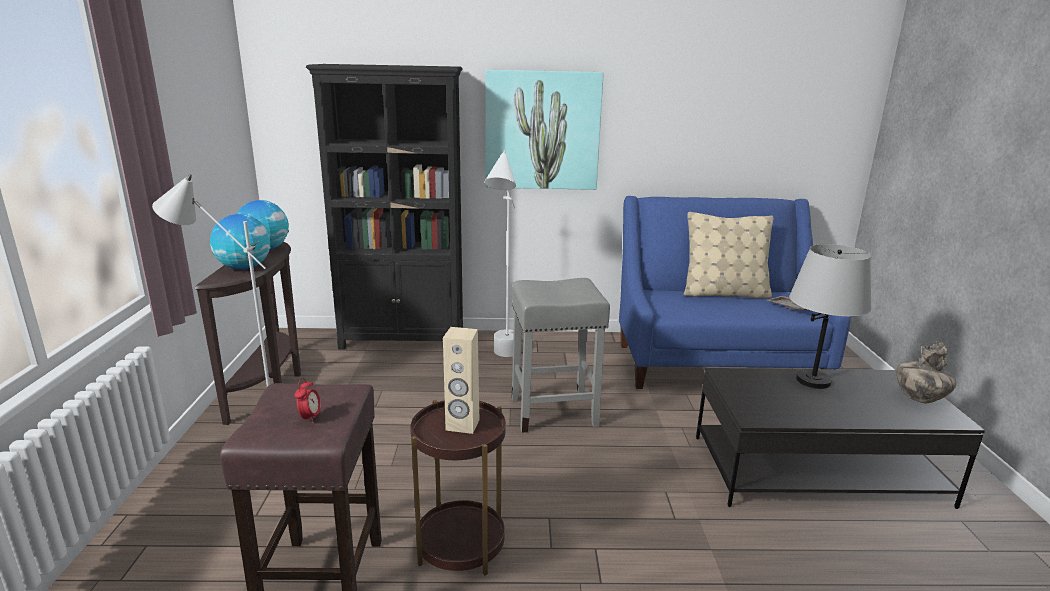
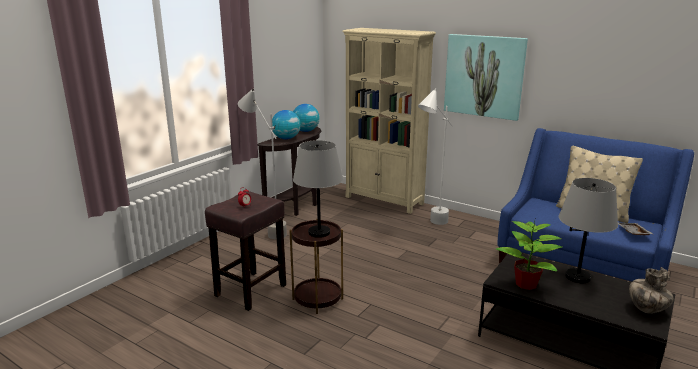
camera: 35 degrees right, 0 degrees up
black bookcase [306,64,463,349] -> beige bookcase [342,28,436,214]
beige speaker [443,327,479,434] -> grey table lamp [293,140,343,238]
grey stool [512,278,610,433] -> none
none -> potted plant [496,217,562,290]

